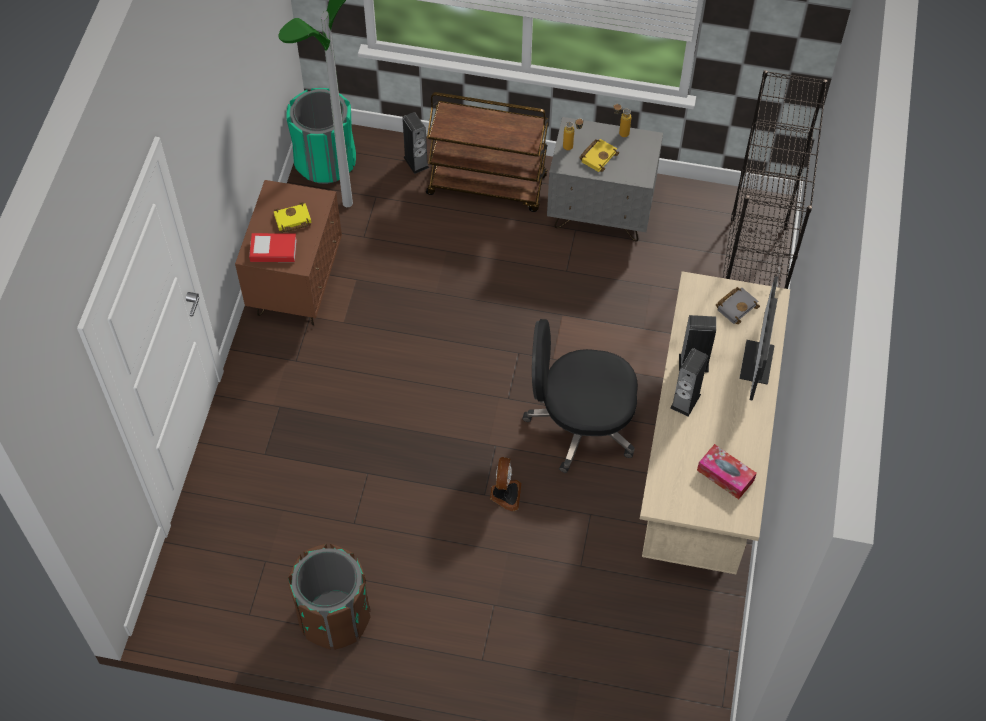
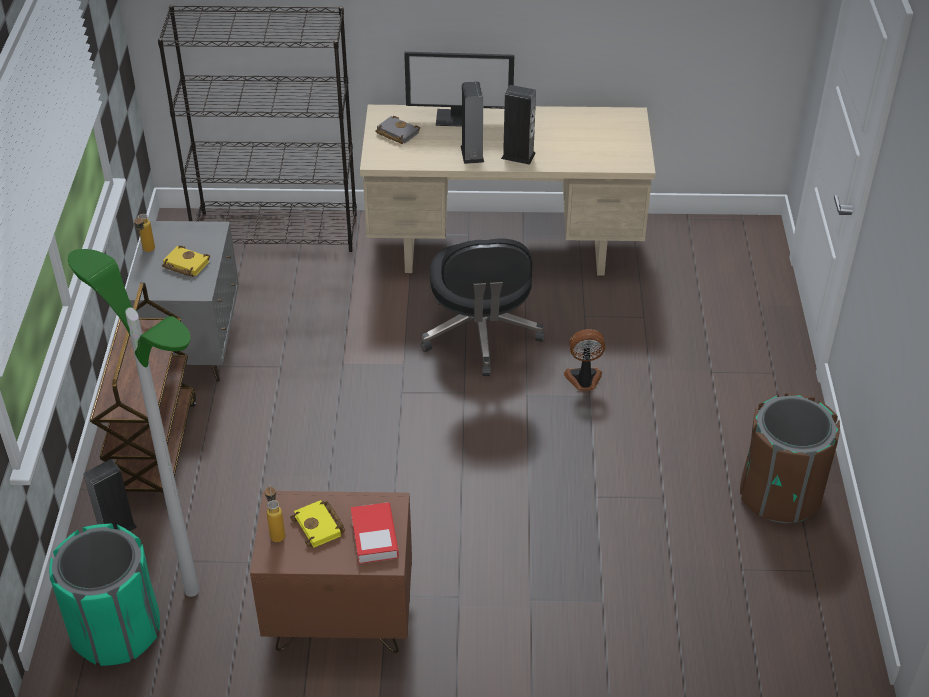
camera: 100 degrees left, 15 degrees down
bottle [563,119,584,150] -> bottle moved to [265,485,285,542]
tissue box [697,444,757,499] -> none

